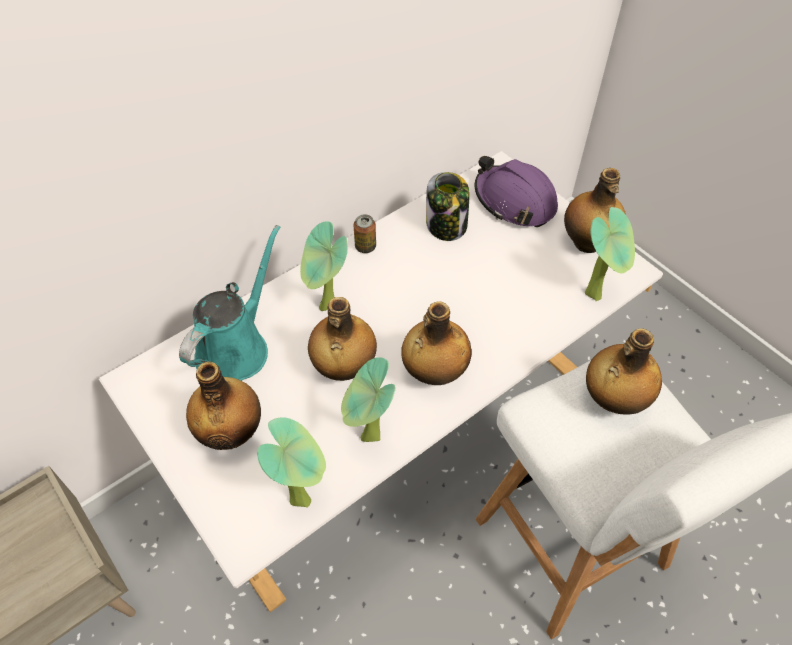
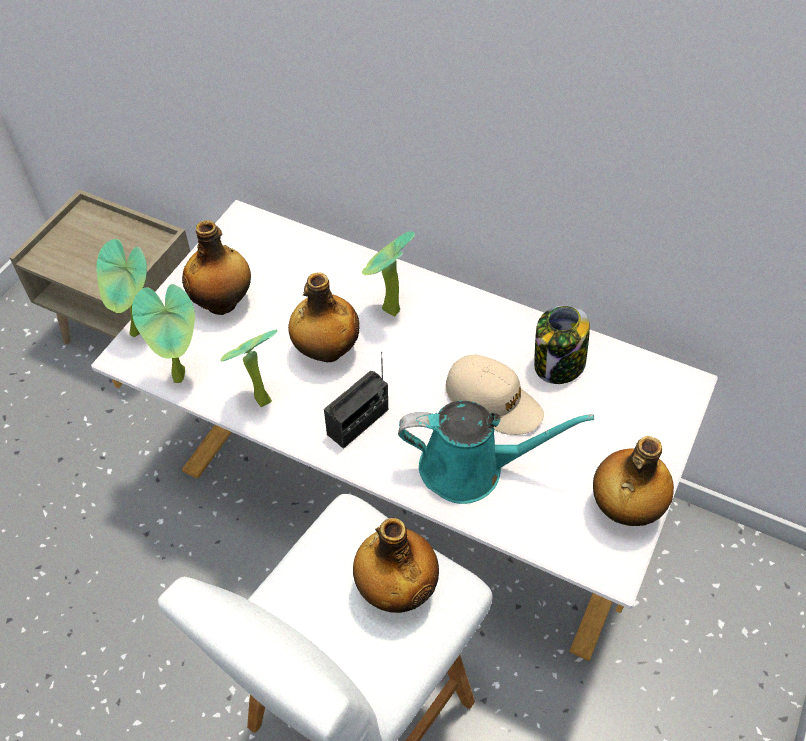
camera: 65 degrees right, 0 degrees up
turquoise watering can [179,225,280,381] -> turquoise watering can moved to [398,400,594,504]
can [354,214,376,253] -> none
bottle [401,301,472,385] -> radio [324,352,388,449]
purple hard hat [475,156,558,227] -> none
potted plant [585,207,635,301] -> potted plant moved to [96,239,147,337]
none -> beige cap [445,355,544,435]

